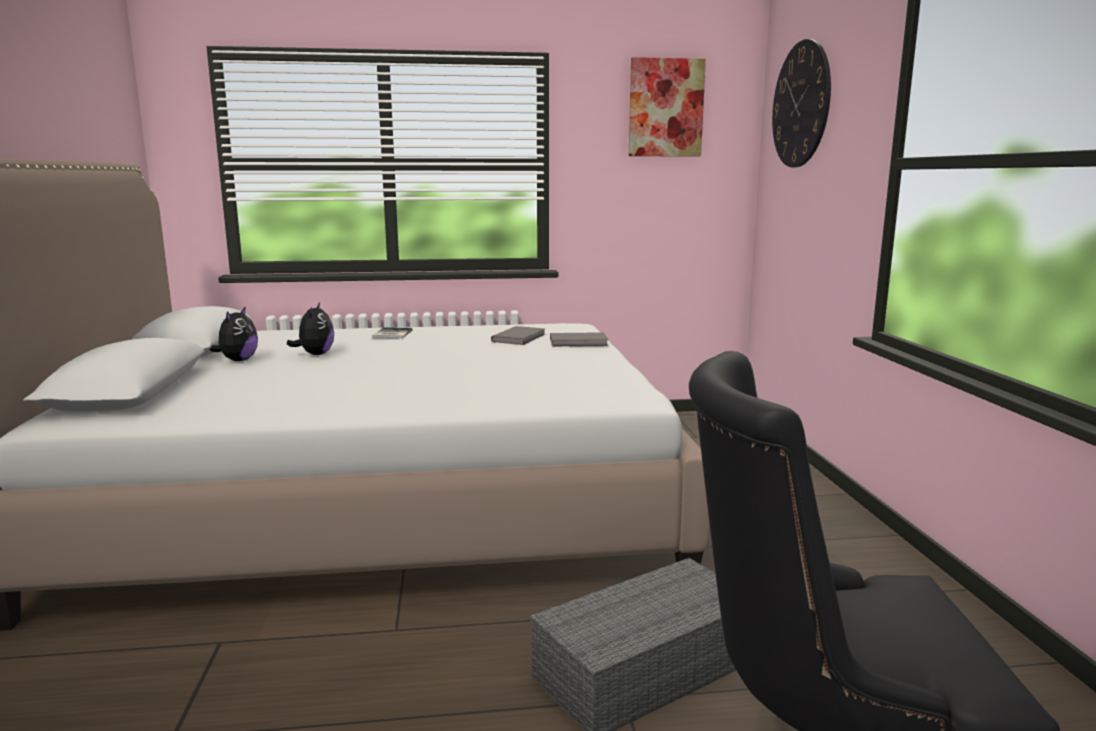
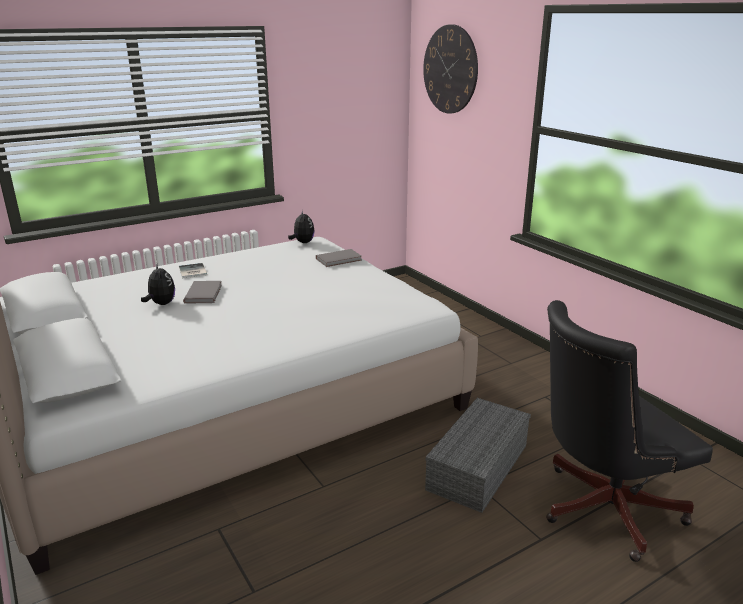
camera: 25 degrees left, 10 degrees up
plush toy [209,306,258,361] -> plush toy moved to [288,210,315,243]
grey book [491,326,545,345] -> grey book moved to [183,281,222,304]
picture [629,57,706,157] -> none

